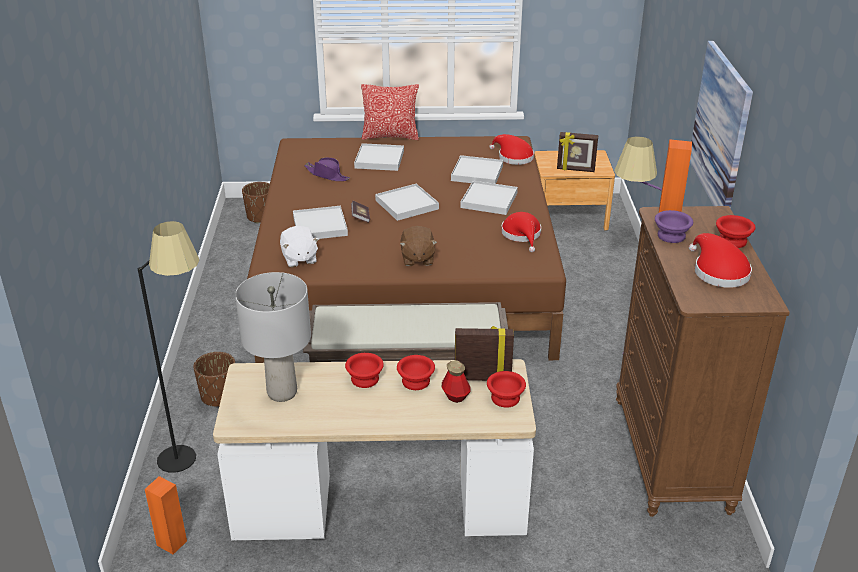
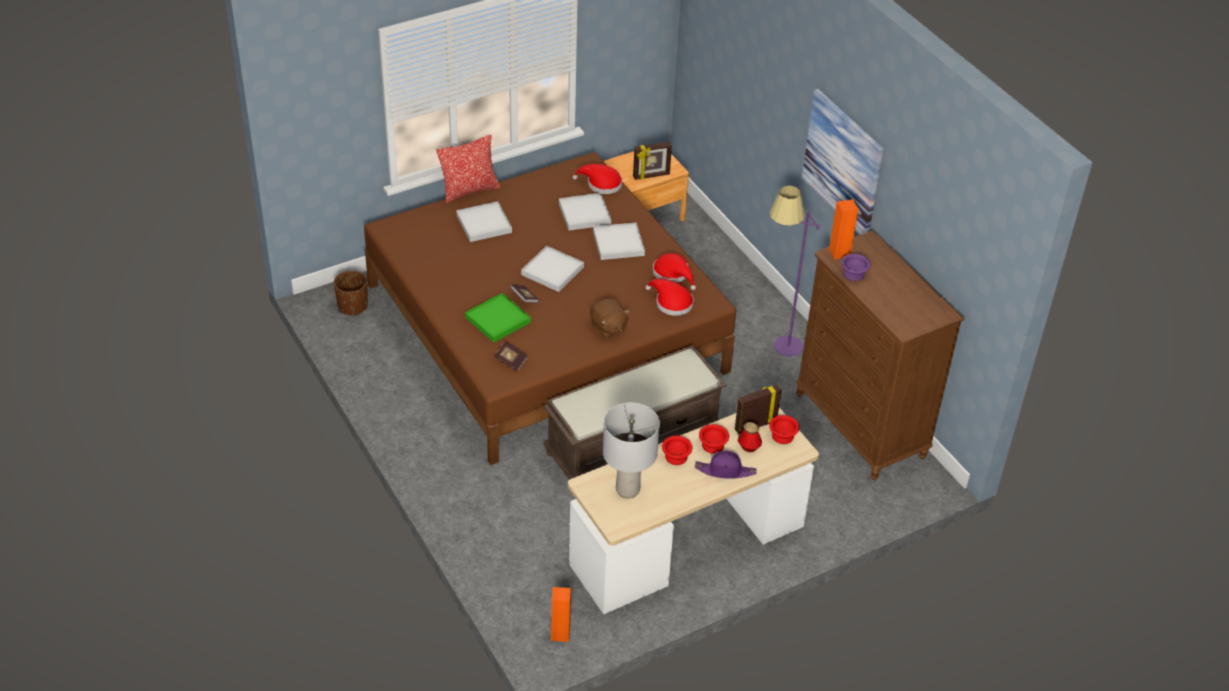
camera: 30 degrees left, 10 degrees up
black floor lamp [138,221,199,473] -> none
brown planter [193,352,235,407] -> none
white plush toy [280,226,319,268] -> book [495,342,528,371]
white tray [293,206,348,239] -> green tray [465,293,531,343]
purple hat [304,157,350,181] -> purple hat moved to [695,451,757,479]
red hat [689,233,752,288] -> red hat moved to [645,279,694,316]
red bowl [716,215,756,248] -> none

